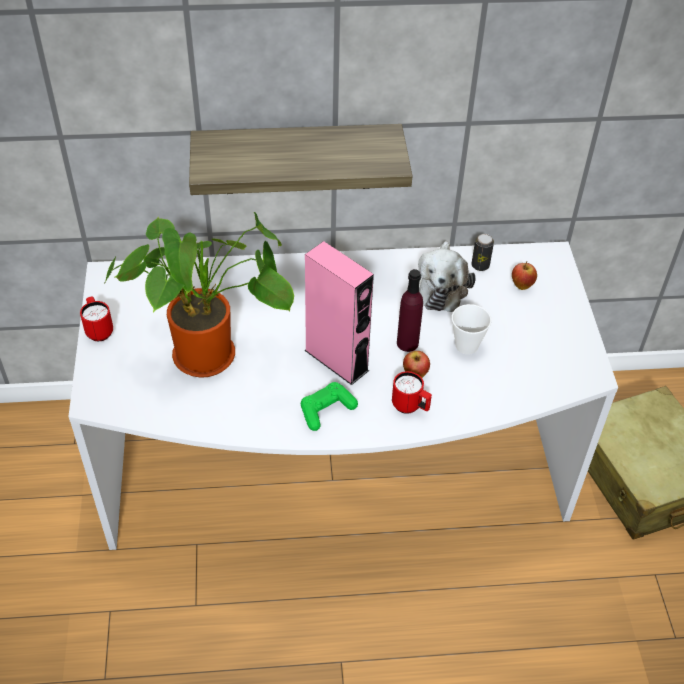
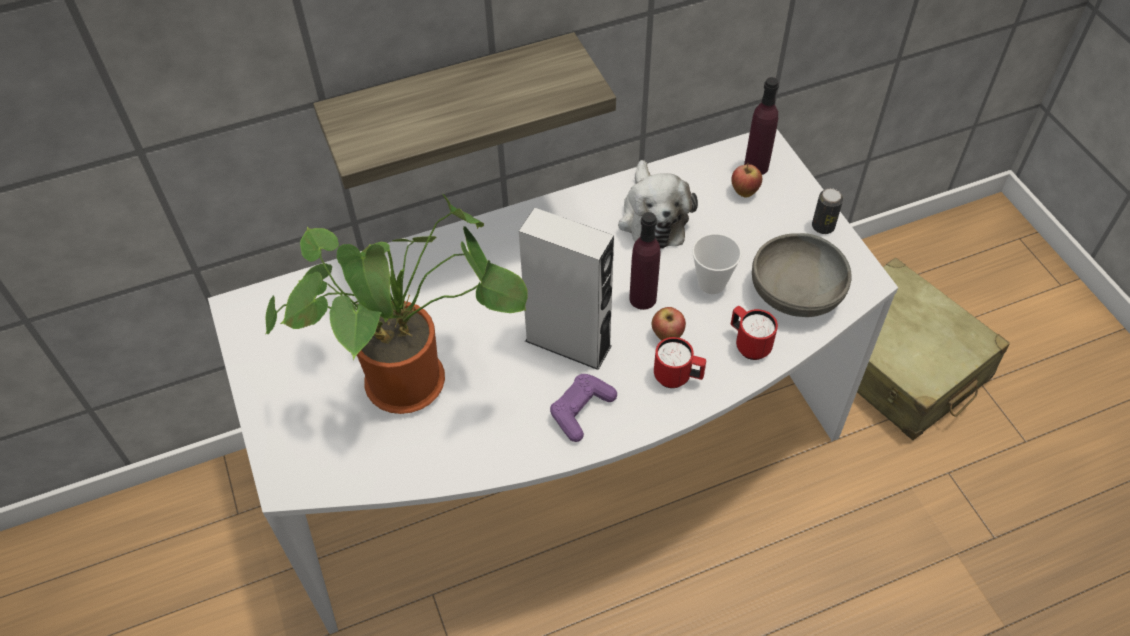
camera: 15 degrees left, 5 degrees up
red mug [80,297,113,341] -> red mug moved to [730,306,778,360]
green game controller [301,382,358,431] -> purple game controller [550,374,617,442]
pink speaker [304,241,374,385] -> grey speaker [519,207,614,370]
can [471,234,494,271] -> can moved to [812,188,843,234]
none -> purple bottle [744,77,779,175]
none -> grey bowl [752,233,852,317]

